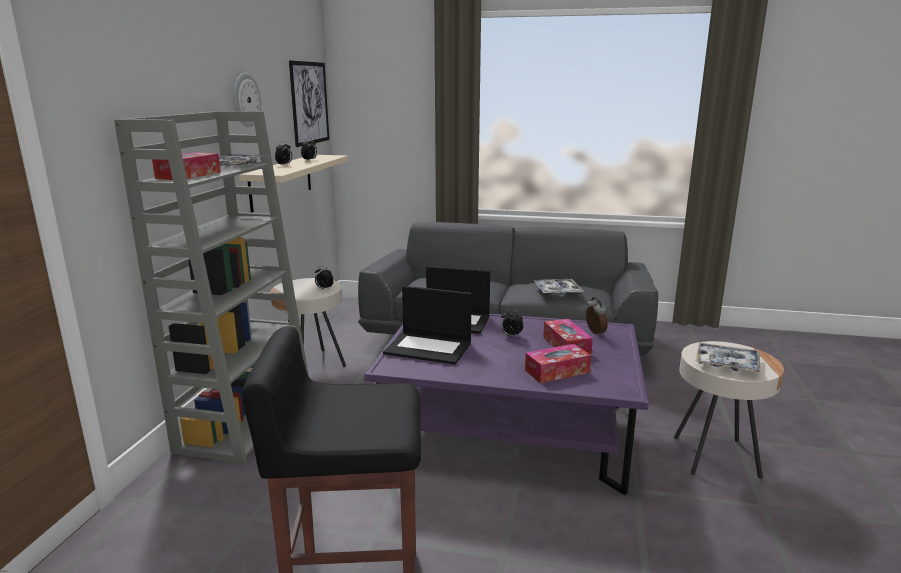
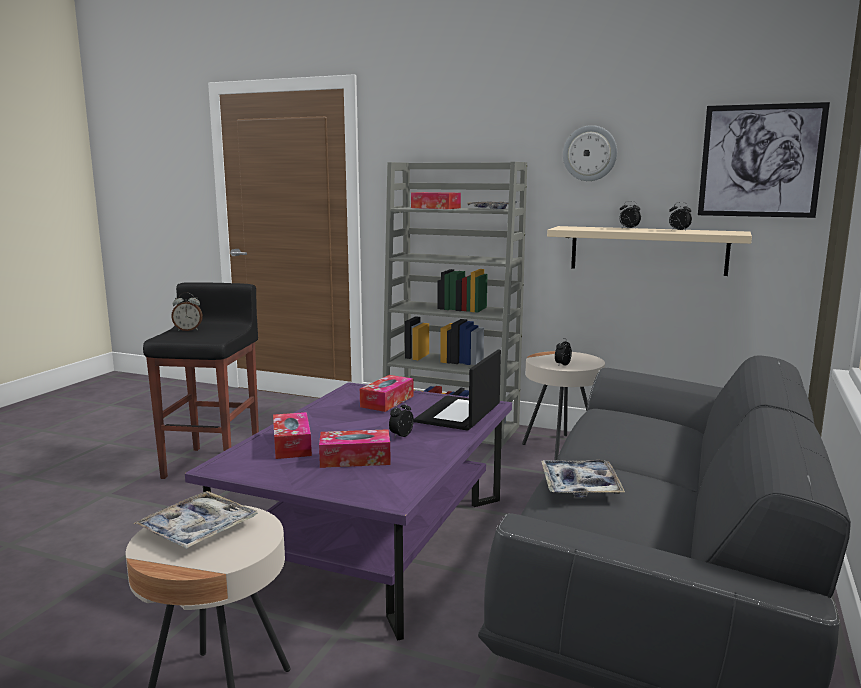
camera: 100 degrees right, 5 degrees down
laptop [383,286,472,365] -> tissue box [360,375,414,412]
alarm clock [586,297,608,336] -> alarm clock moved to [171,292,203,331]

